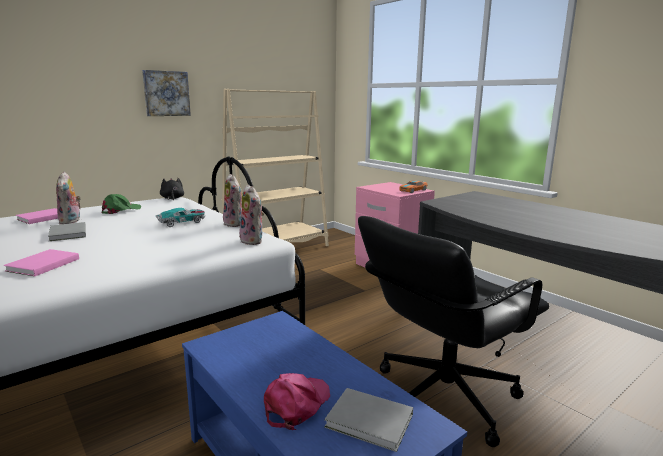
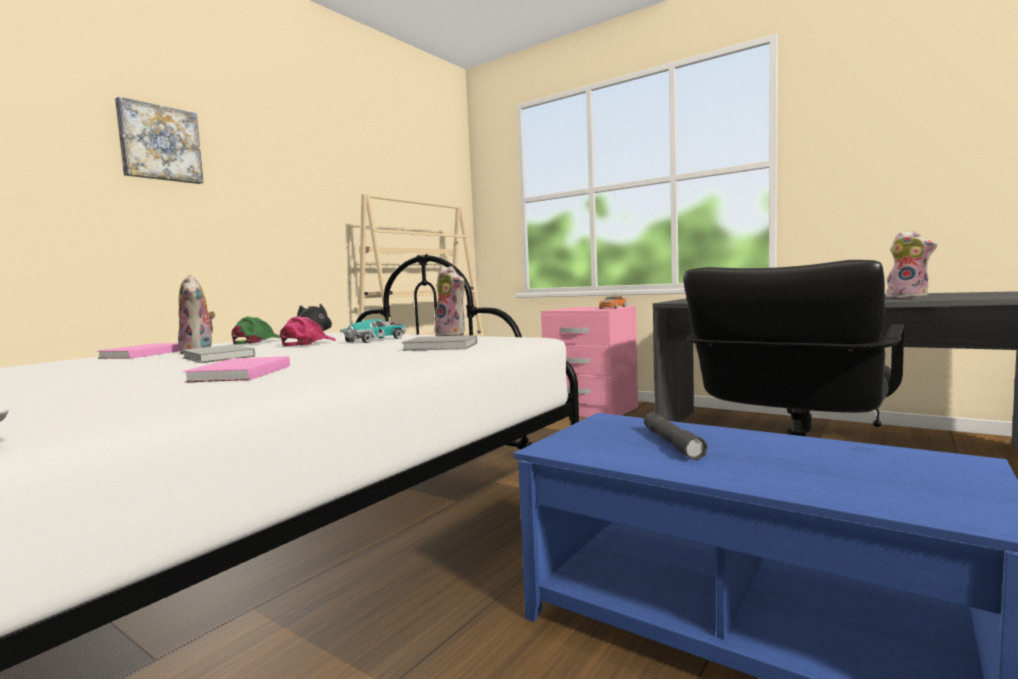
camera: 15 degrees left, 10 degrees down
picture [142,70,191,116] -> picture moved to [115,97,204,184]
plush toy [239,185,264,245] -> plush toy moved to [886,231,937,298]
pink cap [264,373,330,430] -> pink cap moved to [280,316,336,346]
grey book [324,388,413,452] -> grey book moved to [401,335,477,351]
none -> grey flashlight [644,412,708,460]

